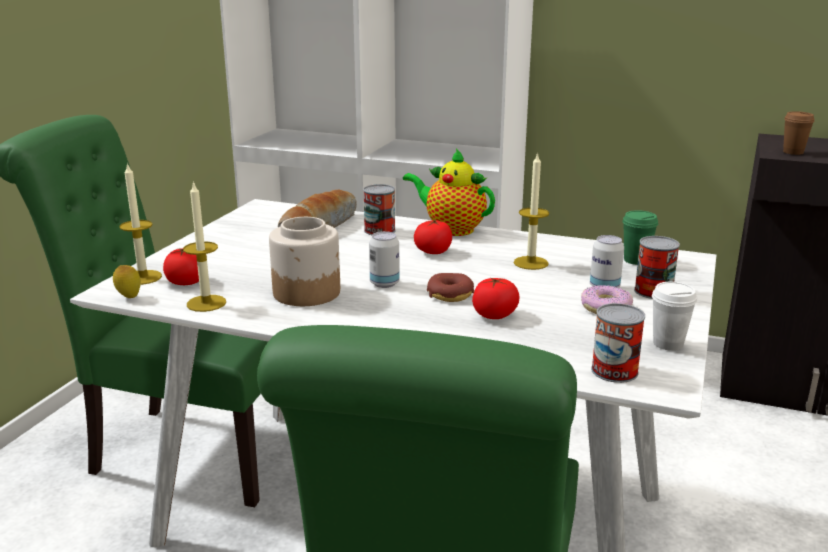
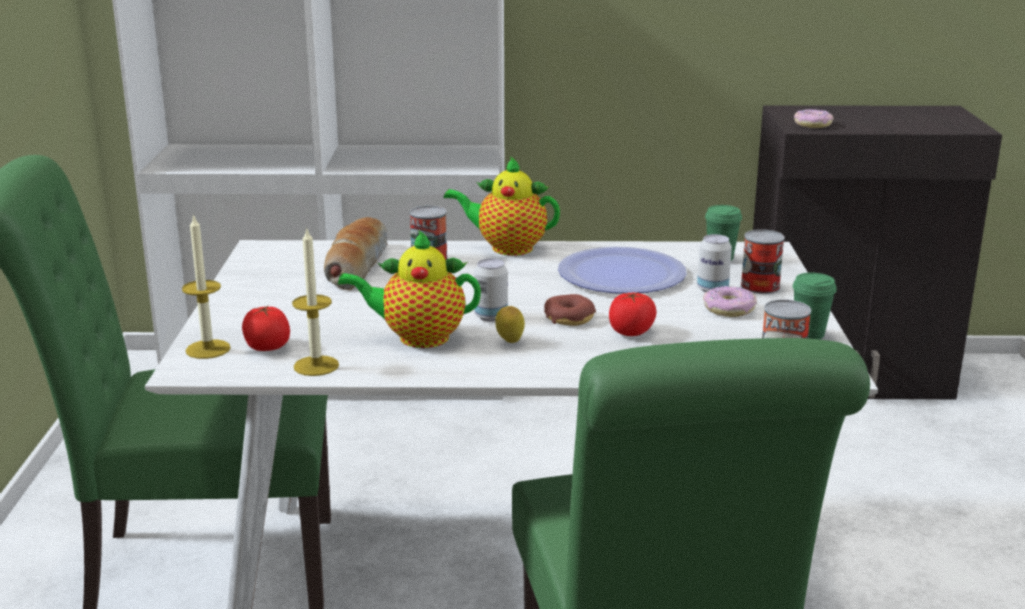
camera: 20 degrees left, 0 degrees up
lemon [113,265,141,298] -> lemon moved to [495,306,525,343]
jar [269,217,340,306] -> teapot [338,230,481,348]
tomato [414,219,452,254] -> none
candle [514,152,549,270] -> plate [558,246,687,294]
white cup [652,282,697,351] -> green cup [792,272,837,339]
brown cup [783,111,815,155] -> donut [794,109,834,128]

